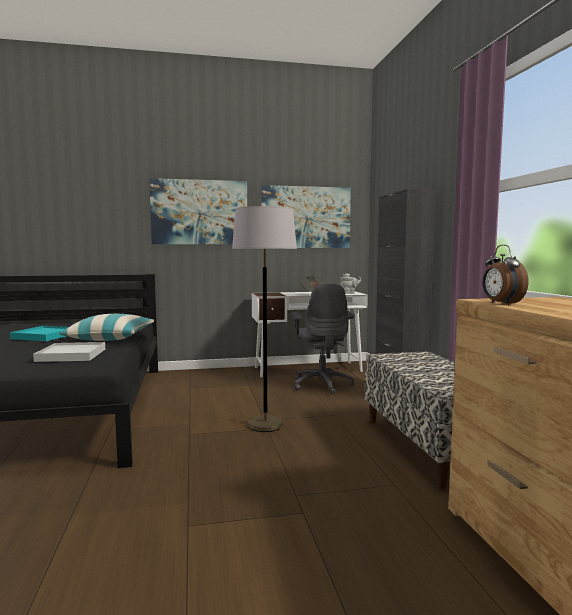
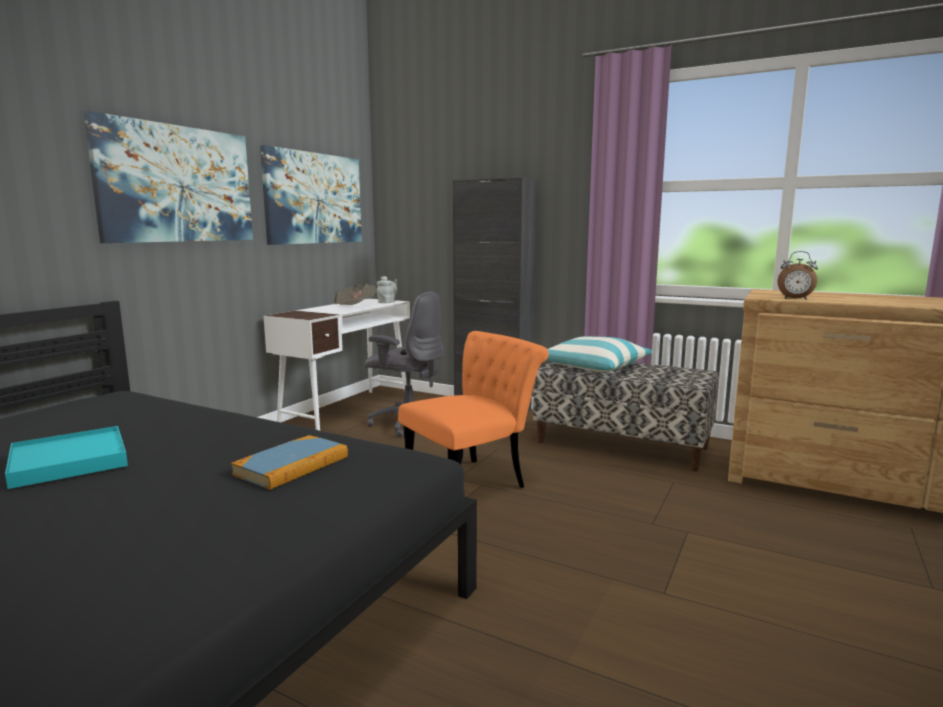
camera: 50 degrees left, 5 degrees up
white tray [33,342,105,362] -> book [231,435,348,490]
pillow [60,314,154,341] -> pillow moved to [547,336,653,372]
grey floor lamp [232,206,297,432] -> orange chair [398,331,549,488]

